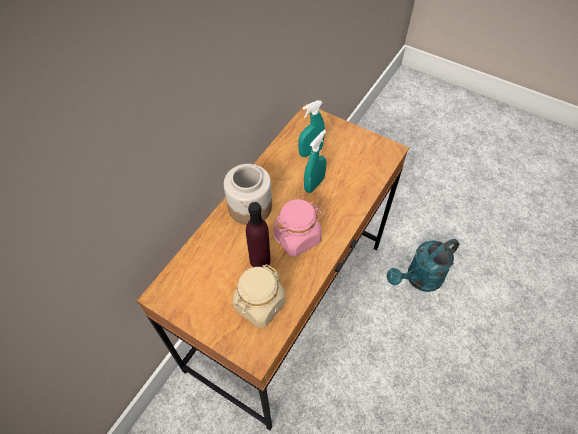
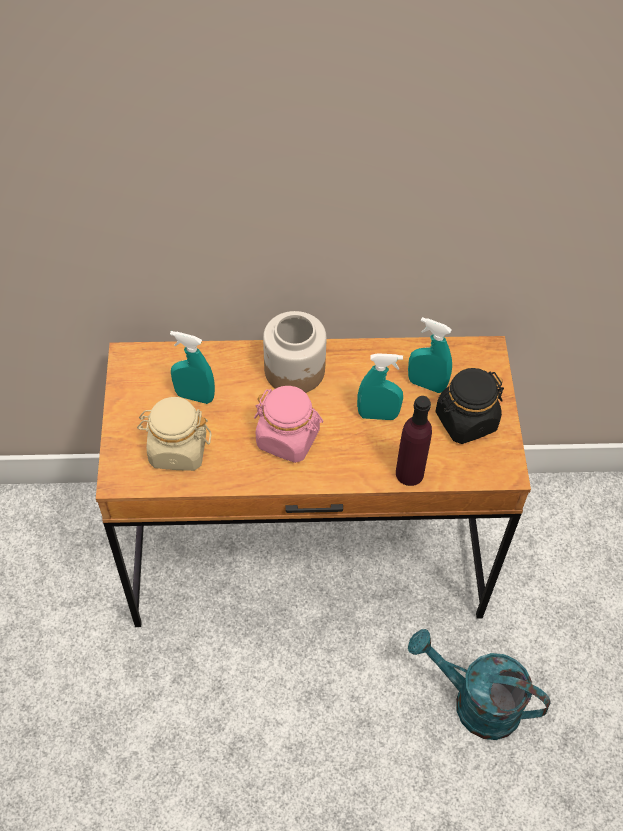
camera: 55 degrees right, 0 degrees up
purple bottle [246,202,271,267] -> purple bottle moved to [396,396,432,486]
none -> turquoise spray bottle [170,331,215,404]
none -> black jar [435,368,504,444]

